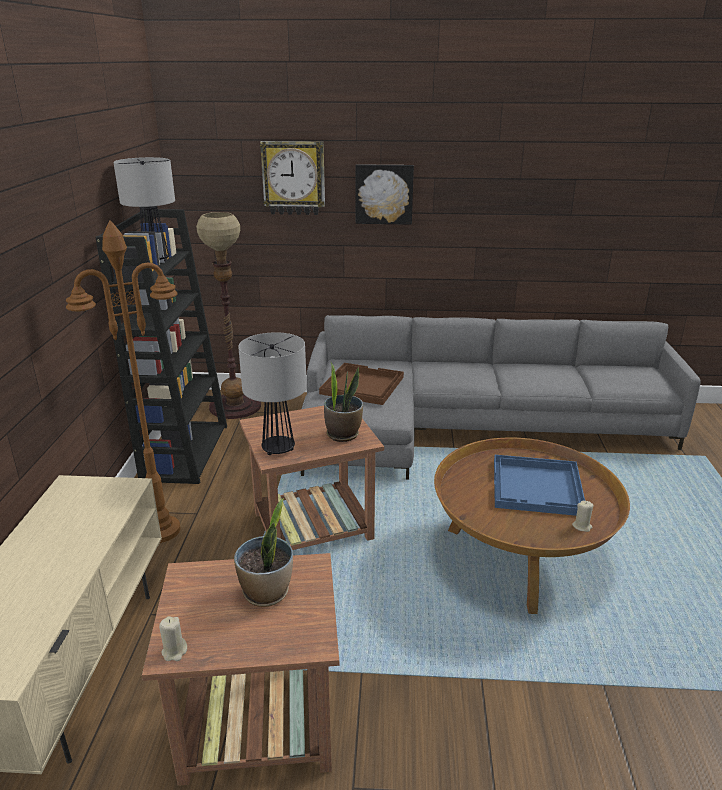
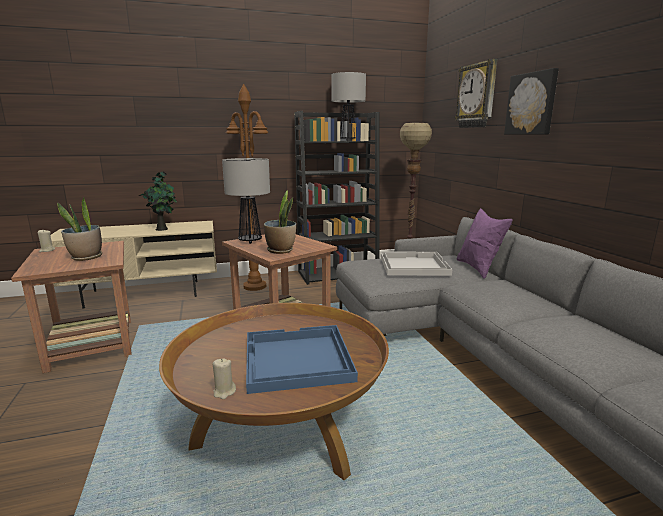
camera: 70 degrees right, 10 degrees down
brown tray [319,363,404,405] -> white tray [381,252,452,275]
none -> potted plant [139,171,177,231]
none -> purple pillow [457,208,513,279]

